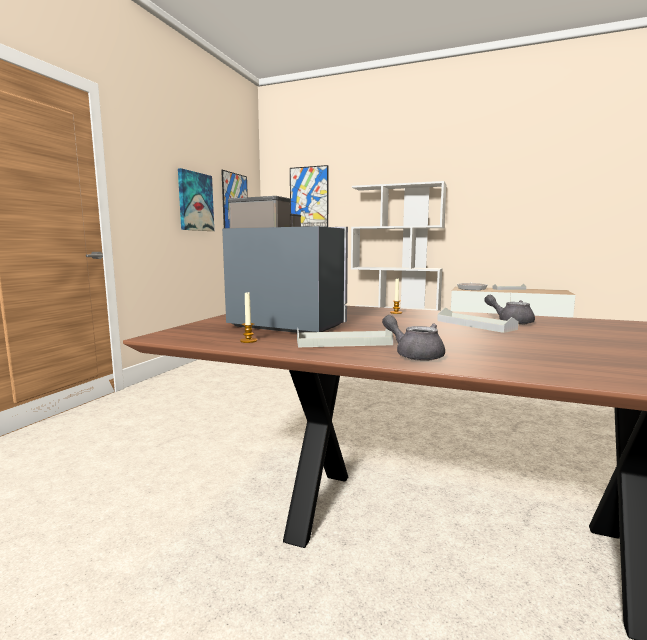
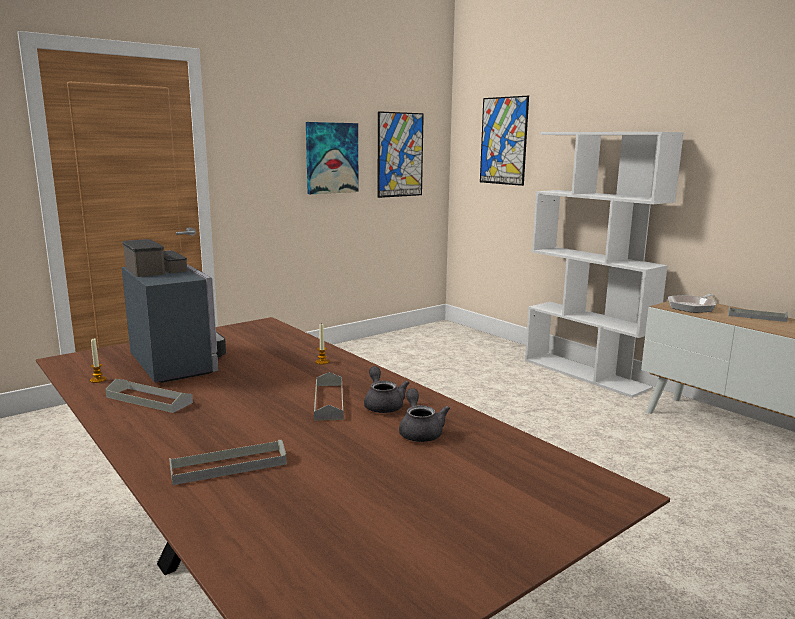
camera: 30 degrees right, 5 degrees up
grey teapot [382,315,445,361] -> grey teapot moved to [399,388,450,442]
none -> grey tray [169,440,287,485]

